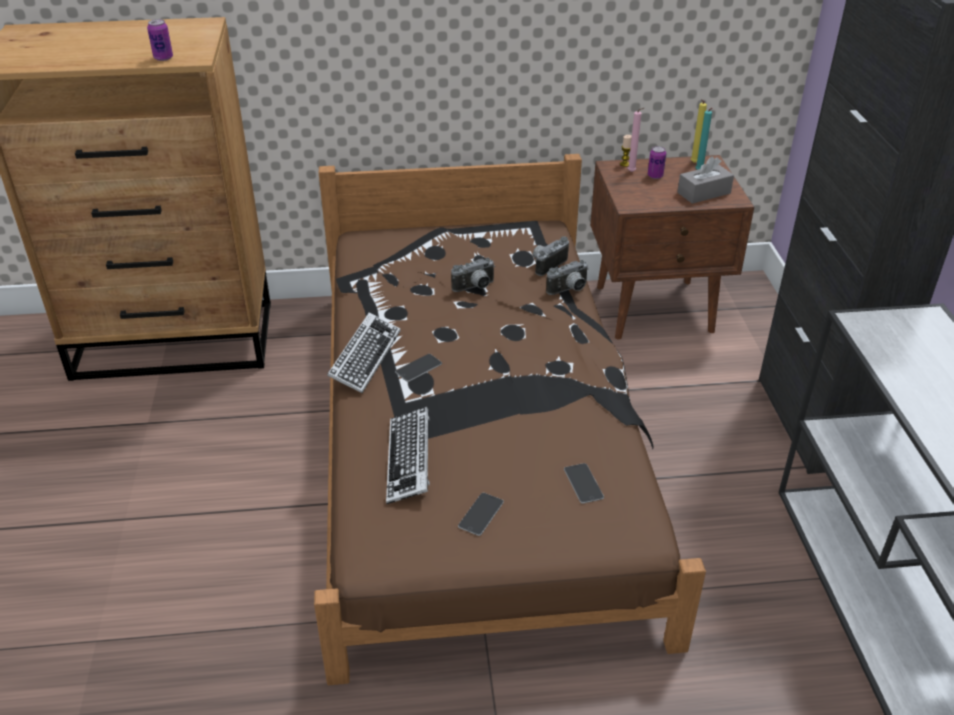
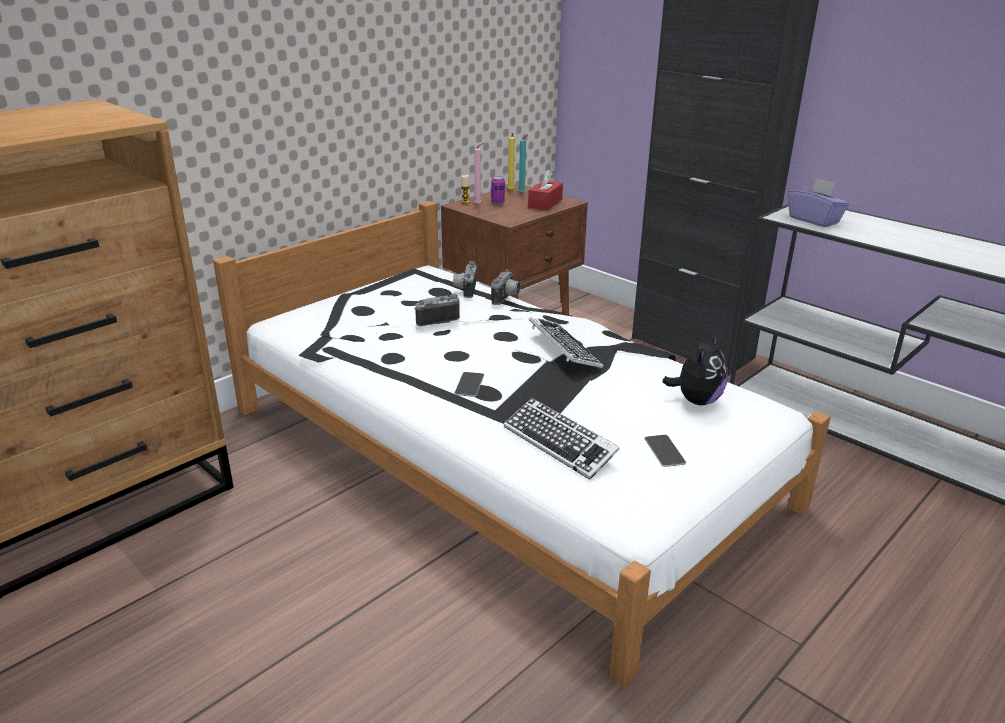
camera: 40 degrees left, 10 degrees down
can [147,19,173,61] -> none
brown bed [314,154,706,685] -> white bed [213,201,831,688]
keyboard [327,313,400,393] -> keyboard moved to [529,317,603,368]
camera [451,258,494,292] -> camera turned 135 degrees counterclockwise [415,294,460,326]
phone [564,463,604,504] -> plush toy [662,333,728,405]
grey tissue box [677,156,734,204] -> red tissue box [528,169,563,210]
none -> purple tissue box [788,178,849,227]

